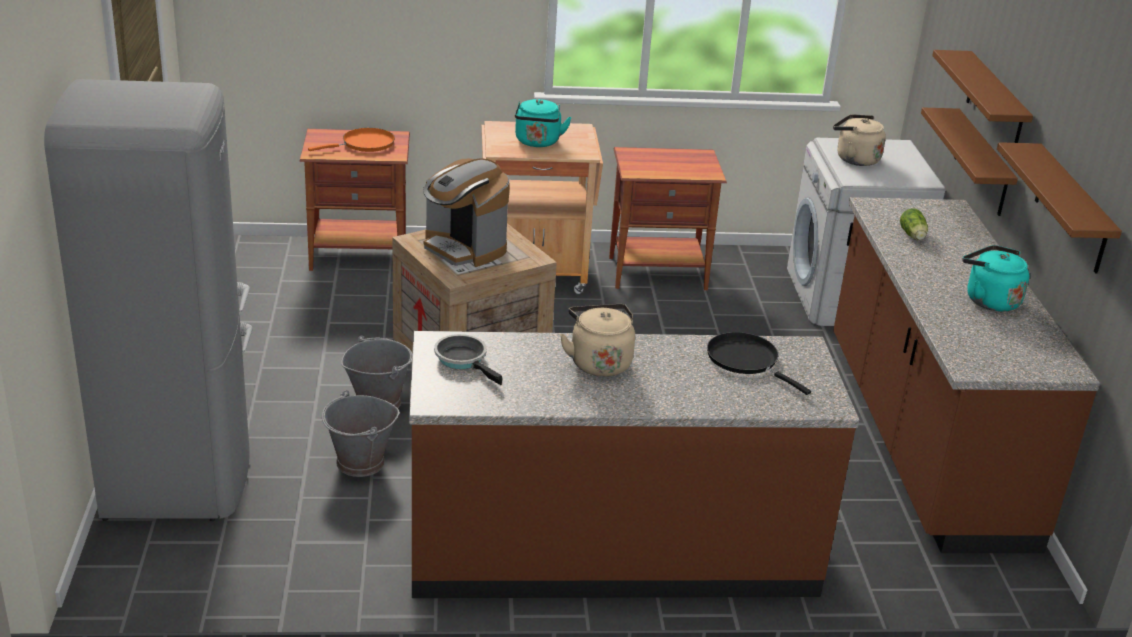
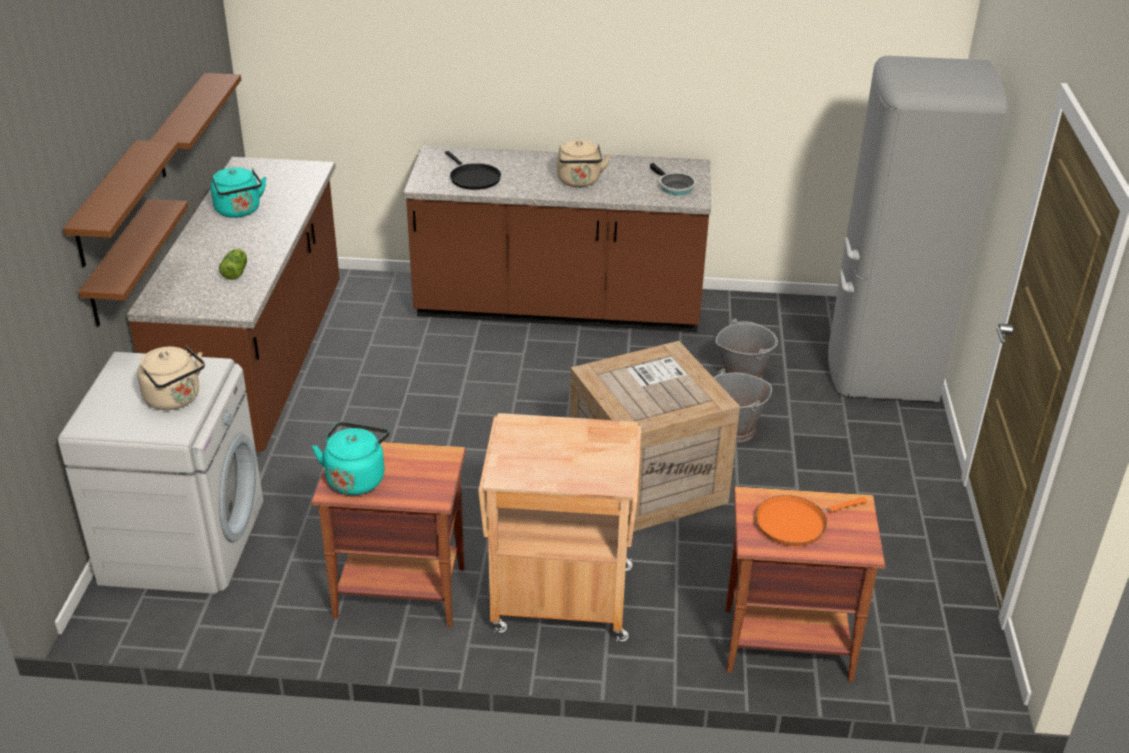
camera: 170 degrees left, 5 degrees up
coffee machine [423,159,510,267] -> none
turquoise kettle [515,99,572,147] -> turquoise kettle moved to [312,422,389,495]

